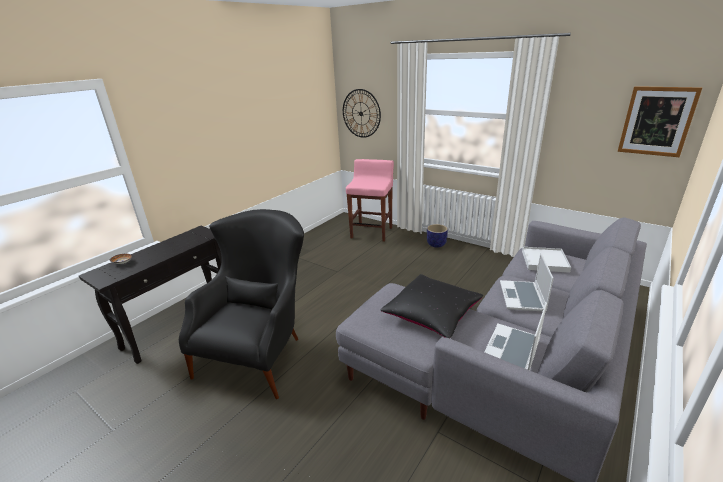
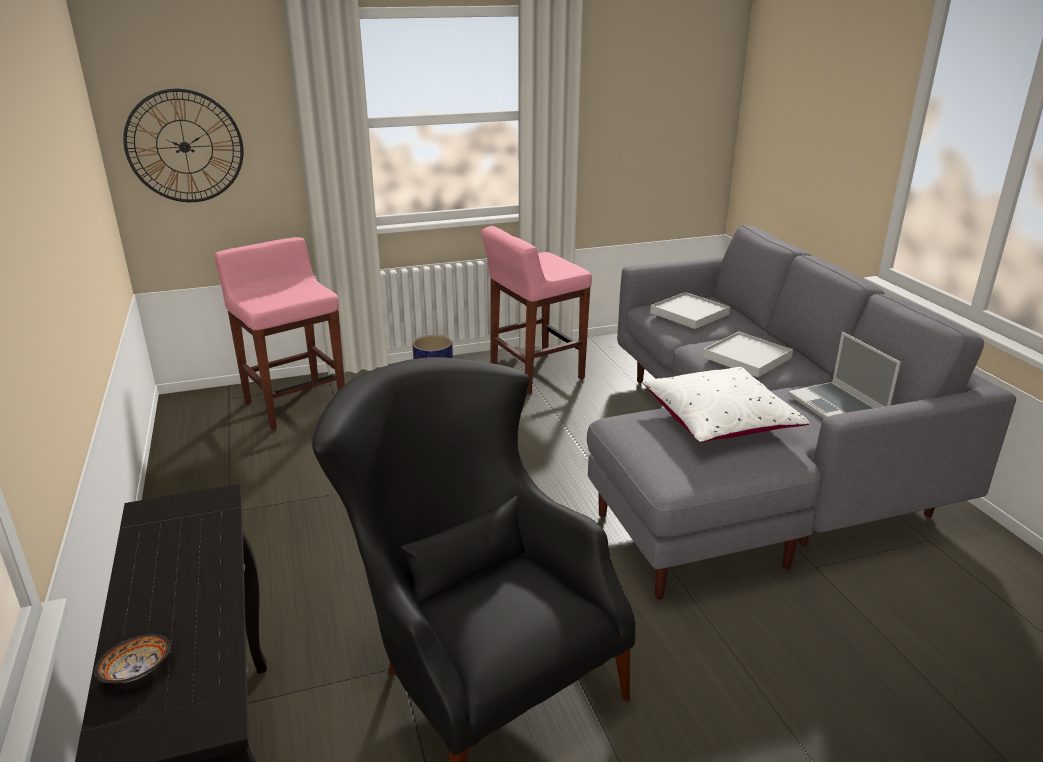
camera: 55 degrees left, 0 degrees up
black pillow [380,274,483,338] -> white pillow [642,367,810,442]
laptop [500,253,554,312] -> white tray [703,332,793,377]
picture [618,86,702,157] -> none
none -> pink stool [481,226,592,394]

